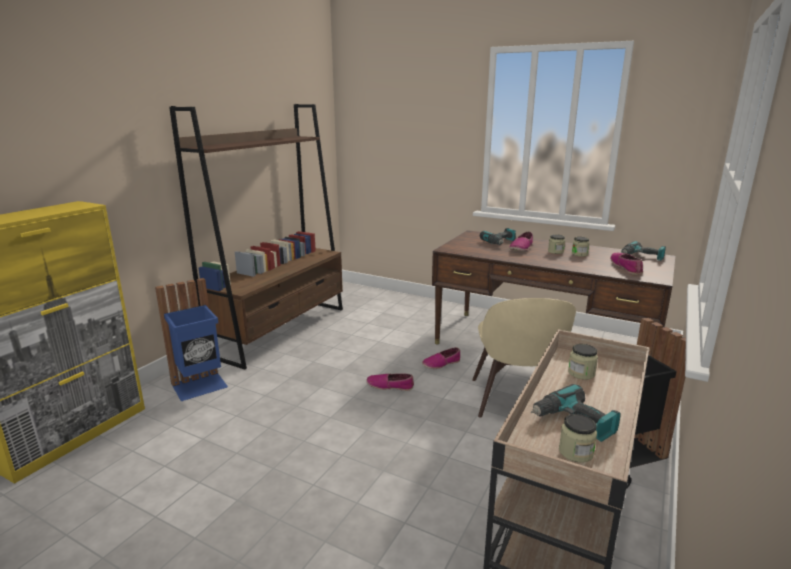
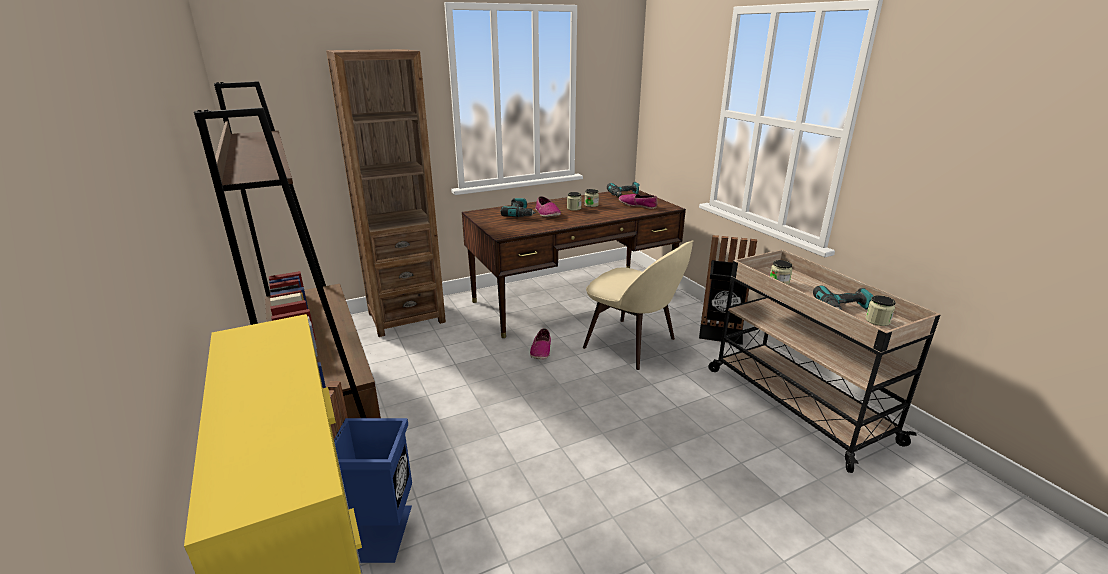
camera: 55 degrees left, 5 degrees up
shoe [366,373,414,391] -> none
none -> brown bookcase [326,49,446,337]

